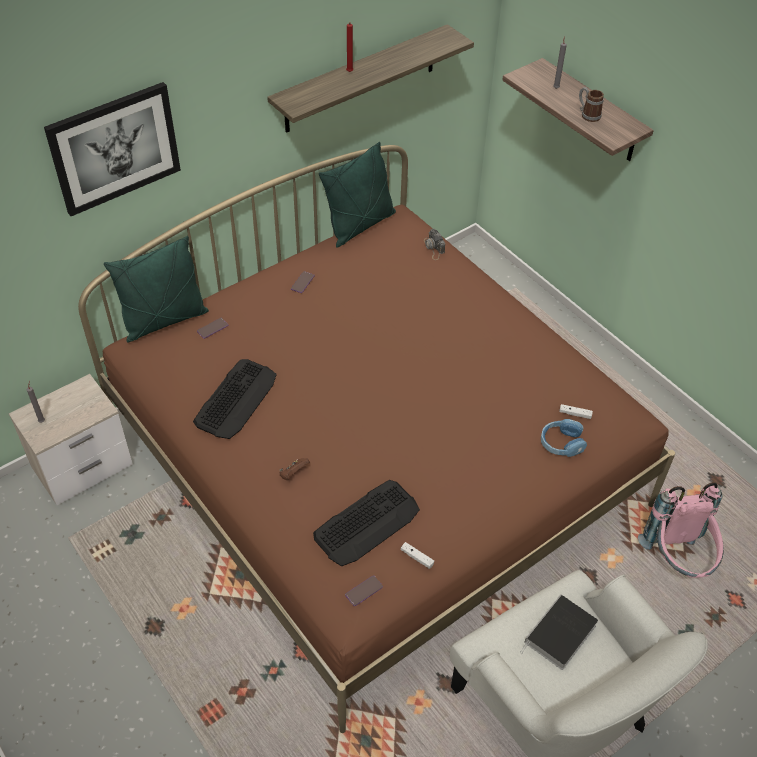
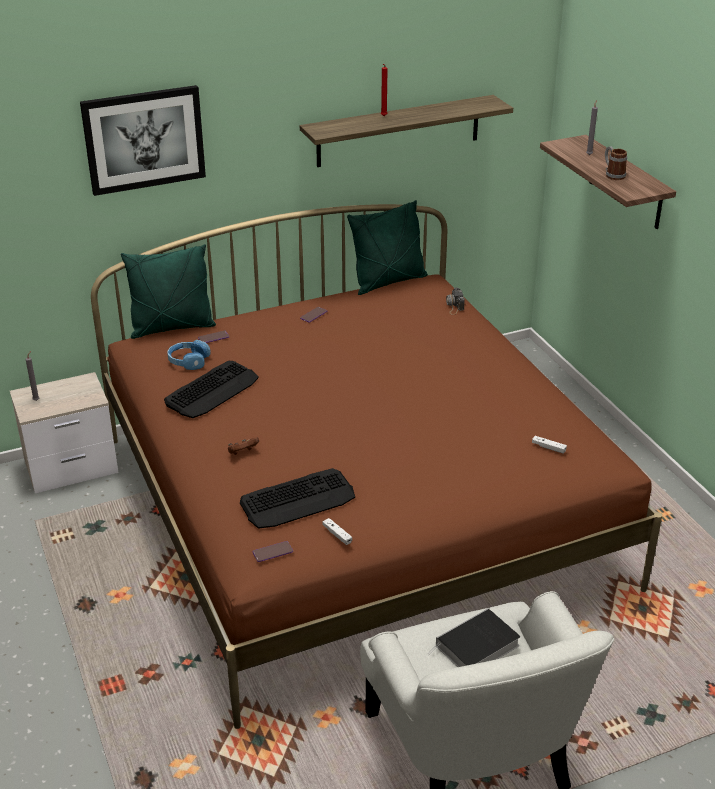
camera: 15 degrees right, 15 degrees down
blue headphones [541,419,587,457] -> blue headphones moved to [167,340,211,370]
pink backpack [638,482,724,578] -> none

